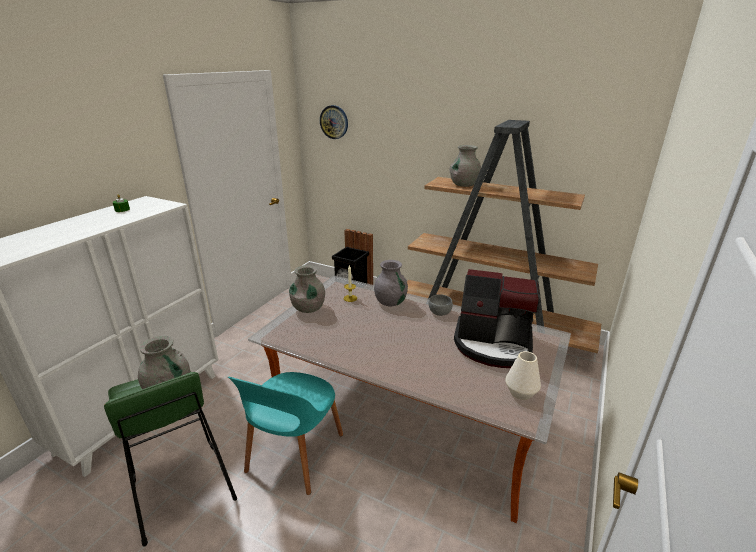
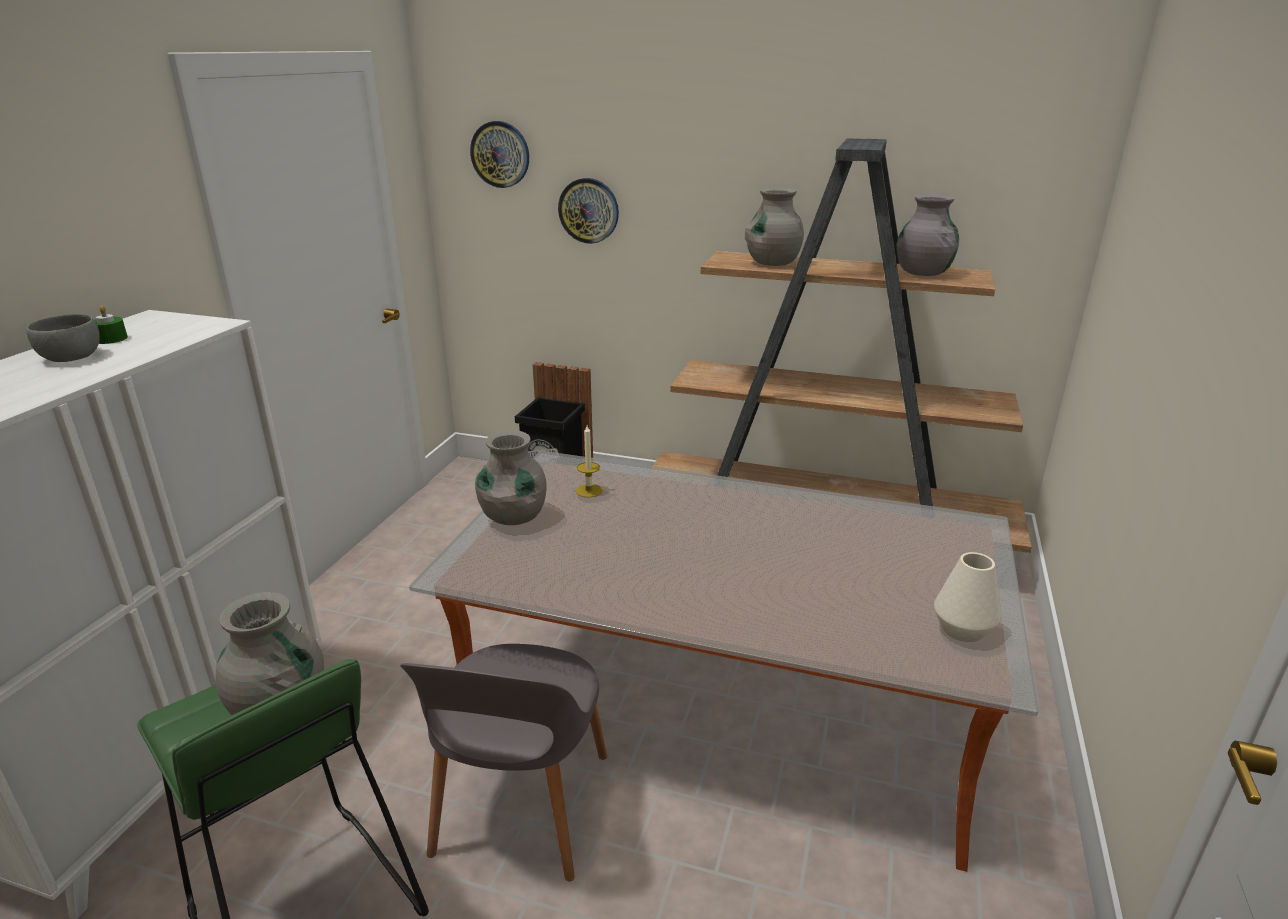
camera: 10 degrees left, 0 degrees up
turquoise chair [228,372,343,495] -> grey chair [400,644,607,881]
grey vase [374,260,408,306] -> grey vase moved to [896,194,959,276]
grey bowl [429,294,453,316] -> grey bowl moved to [26,314,100,362]
coffee machine [454,269,540,368] -> none
none -> wall clock [558,178,619,244]

